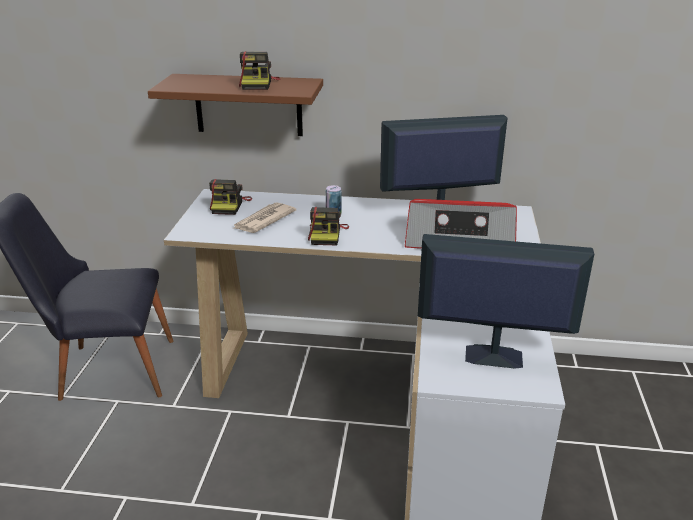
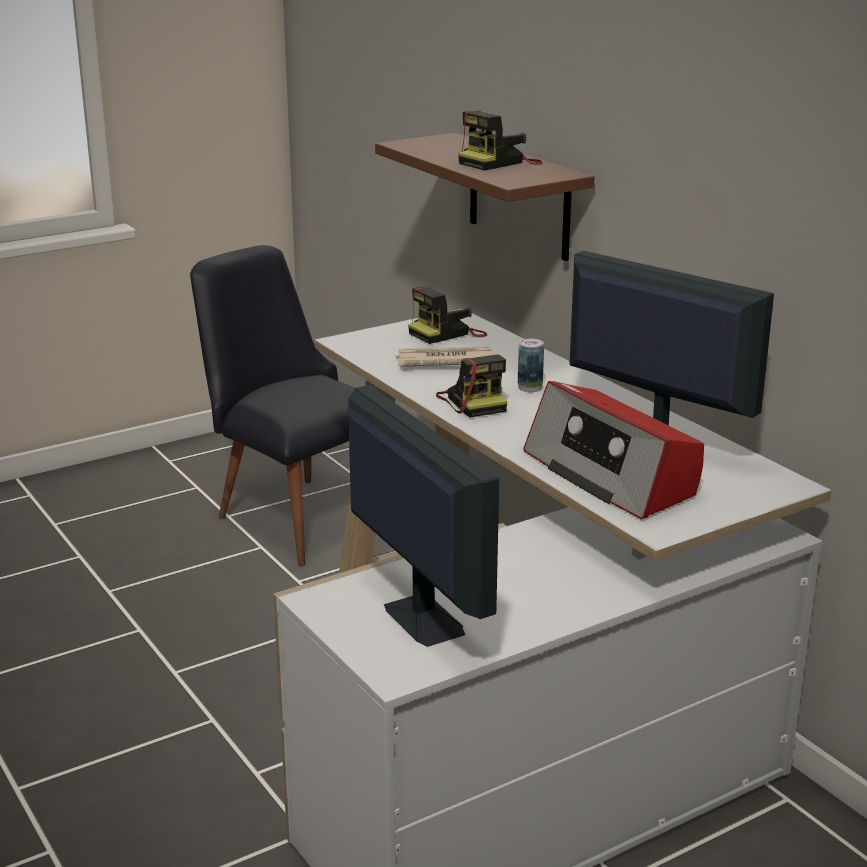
camera: 50 degrees right, 5 degrees down
camera [308,207,349,246] -> camera turned 75 degrees counterclockwise [436,355,507,418]

